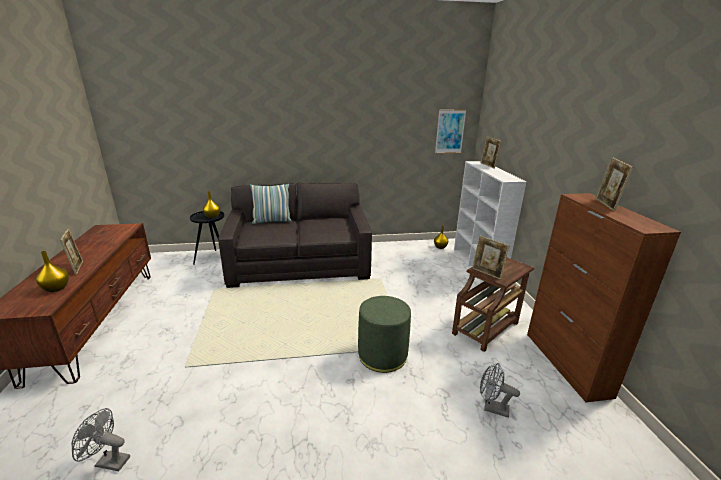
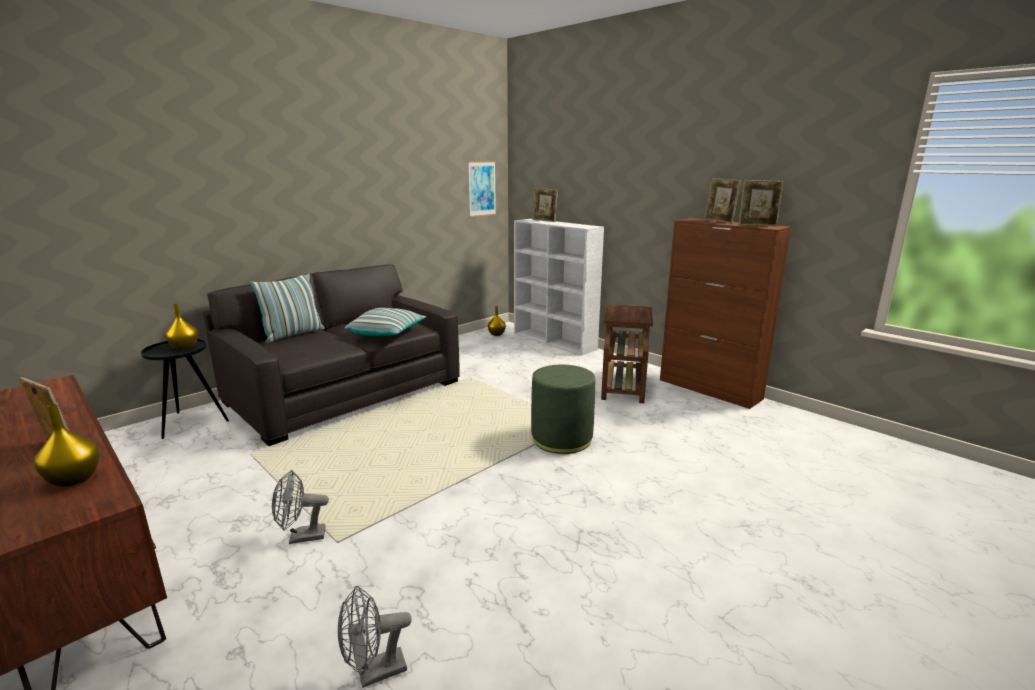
camera: 35 degrees left, 5 degrees down
picture frame [472,236,510,280] -> picture frame moved to [738,180,784,226]
grey fan [480,363,520,417] -> grey fan moved to [272,470,329,544]
none -> pillow [345,308,426,336]

